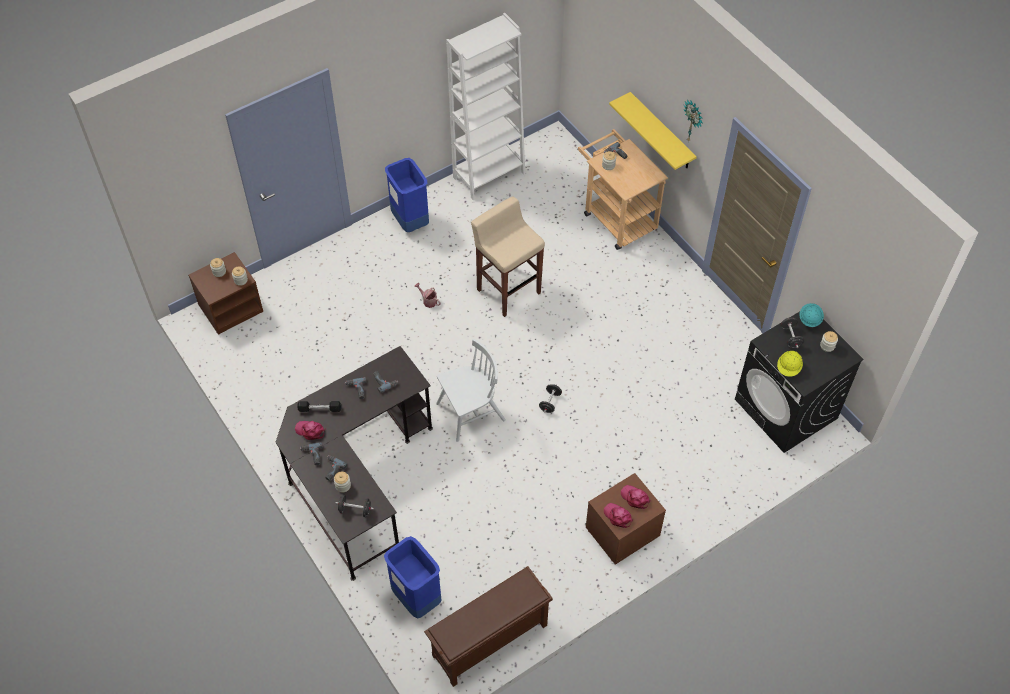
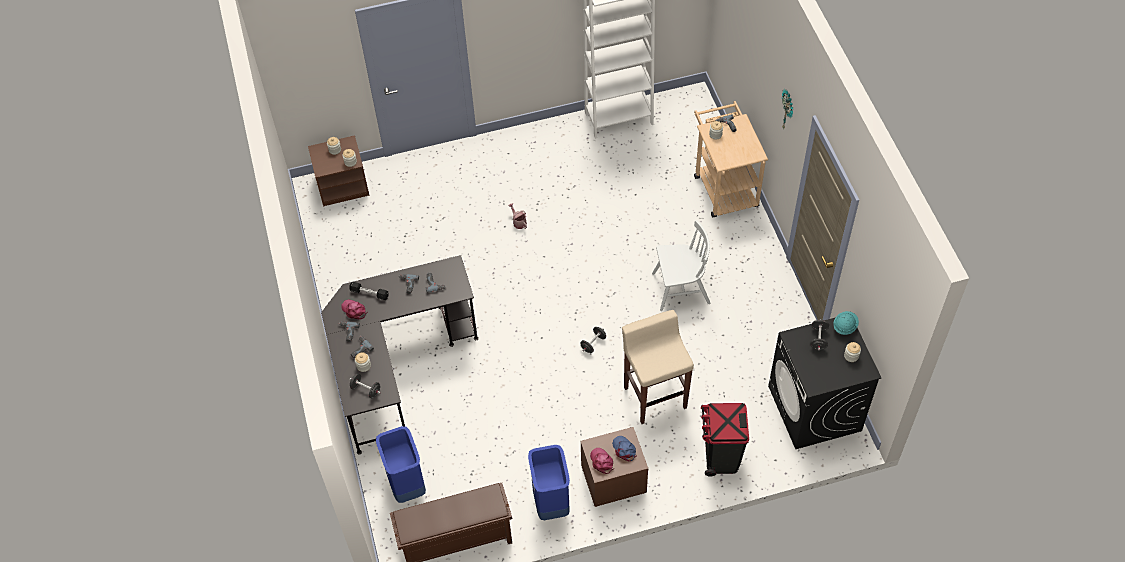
camera: 20 degrees right, 0 degrees up
blue trash can [385,158,429,232] -> blue trash can moved to [528,445,570,520]
white chair [436,339,506,442] -> white chair moved to [652,220,710,311]
beige stool [471,196,545,317] -> beige stool moved to [622,310,694,424]
yellow shelf [609,92,697,170] -> none
pink cap [621,485,651,509] -> blue cap [612,436,637,461]
yellow hard hat [777,351,803,377] -> none
none -> black trash can [701,403,749,476]

